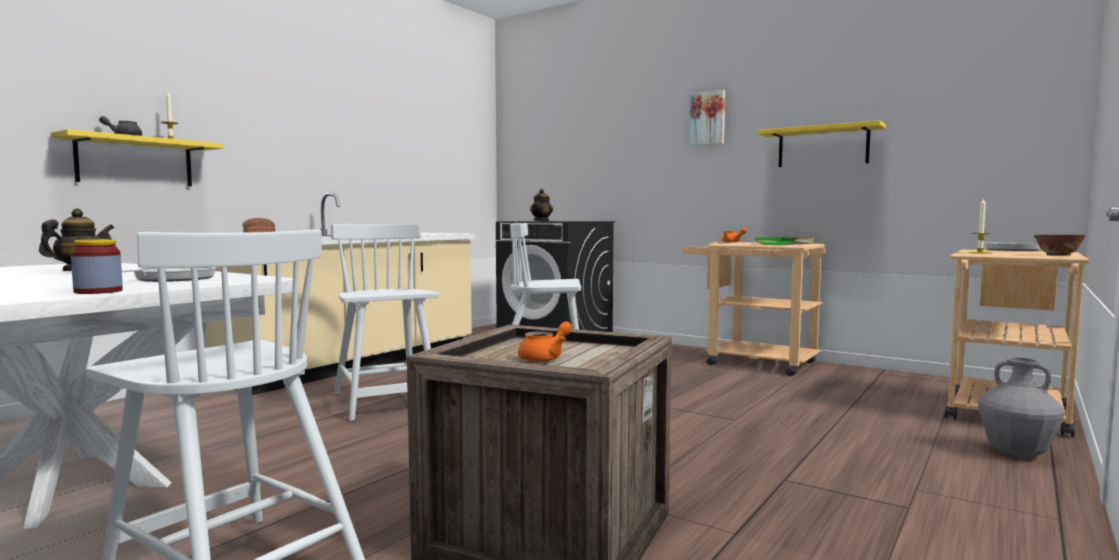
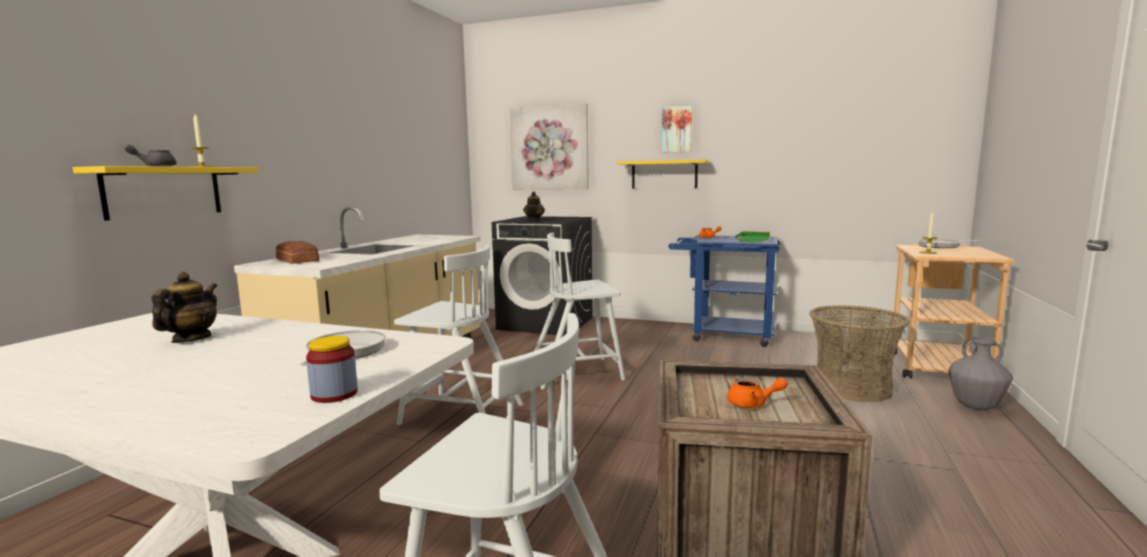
camera: 15 degrees left, 5 degrees up
white chair [331,224,439,421] -> white chair turned 150 degrees clockwise [394,245,523,425]
orange teapot [518,321,572,362] -> orange teapot turned 75 degrees clockwise [727,378,788,408]
beige cart [681,242,826,376] -> blue cart [669,235,780,347]
yellow shelf [757,120,886,167] -> yellow shelf moved to [616,159,709,189]
bowl [1034,234,1086,255] -> none
none -> picture [510,103,589,190]
none -> basket [809,305,910,402]

